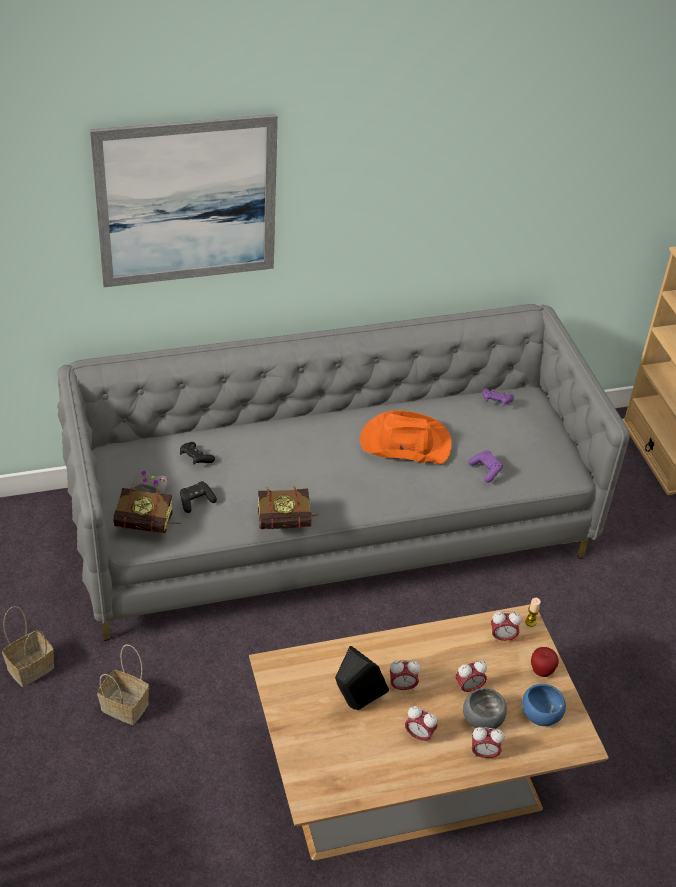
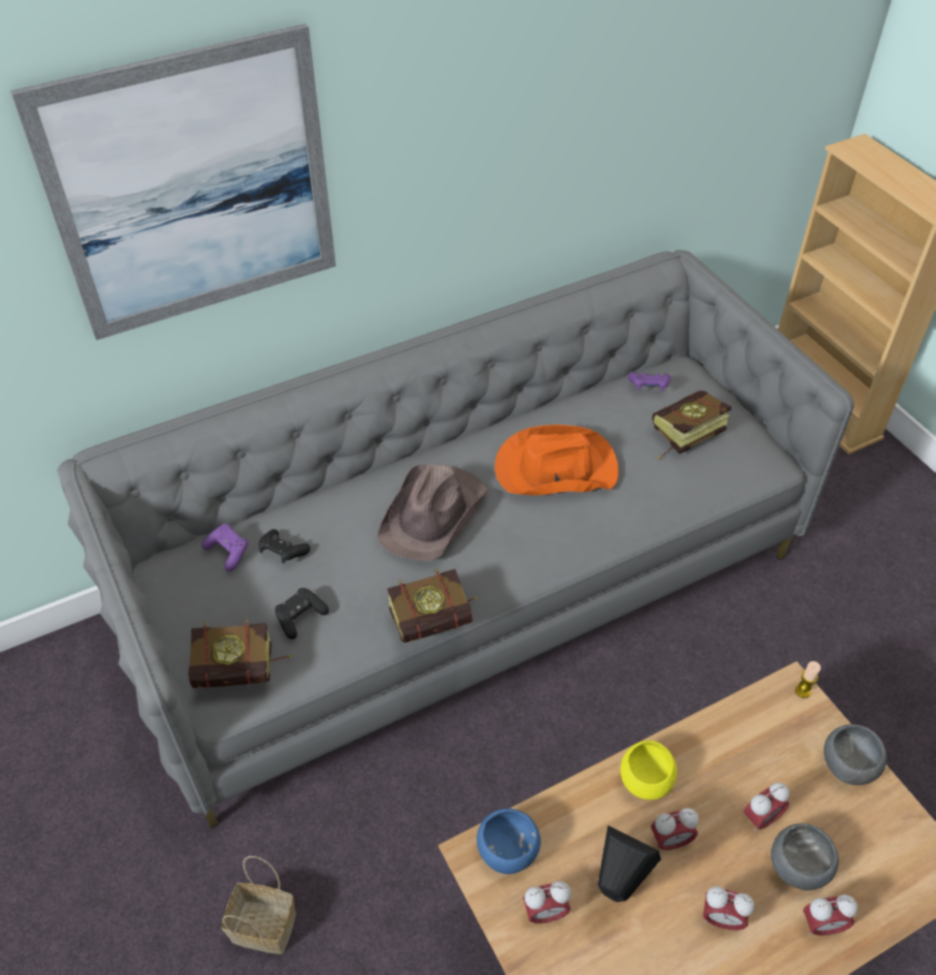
camera: 10 degrees left, 5 degrees up
basket [2,606,54,687] -> none
grey game controller [132,470,168,494] -> none
purple game controller [468,450,503,482] -> purple game controller moved to [202,524,249,572]
alarm clock [491,611,521,642] -> alarm clock moved to [523,881,571,925]
blue bowl [522,684,566,726] -> blue bowl moved to [477,808,541,874]
apple [531,647,559,677] -> grey bowl [824,724,887,785]
none -> brown hat [377,464,489,561]
none -> yellow bowl [620,740,677,800]
none -> book [652,391,731,459]

